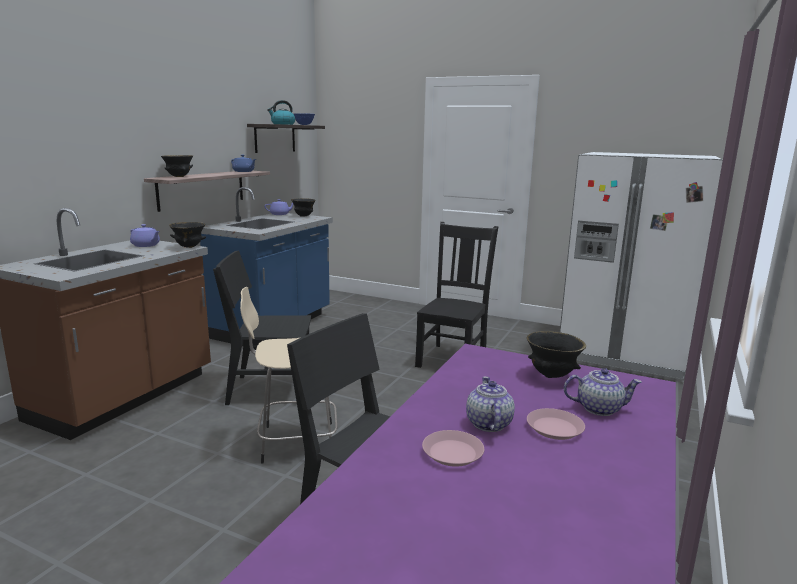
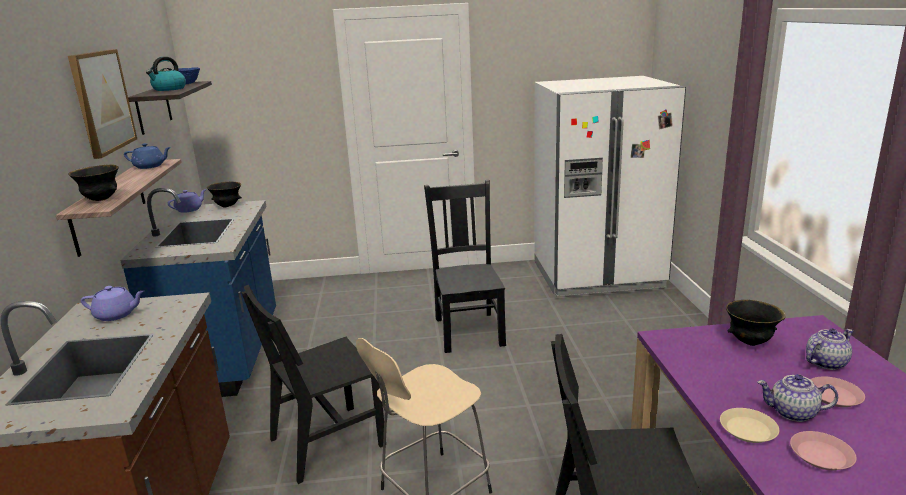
camera: 30 degrees left, 5 degrees up
black bowl [169,222,206,248] -> none
teapot [466,376,515,432] -> teapot turned 45 degrees counterclockwise [757,374,838,422]
none -> picture [68,49,137,159]
none -> beige plate [720,408,779,443]

